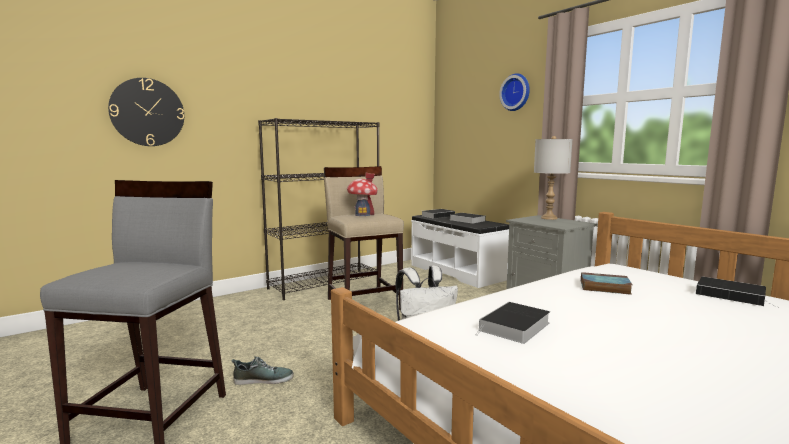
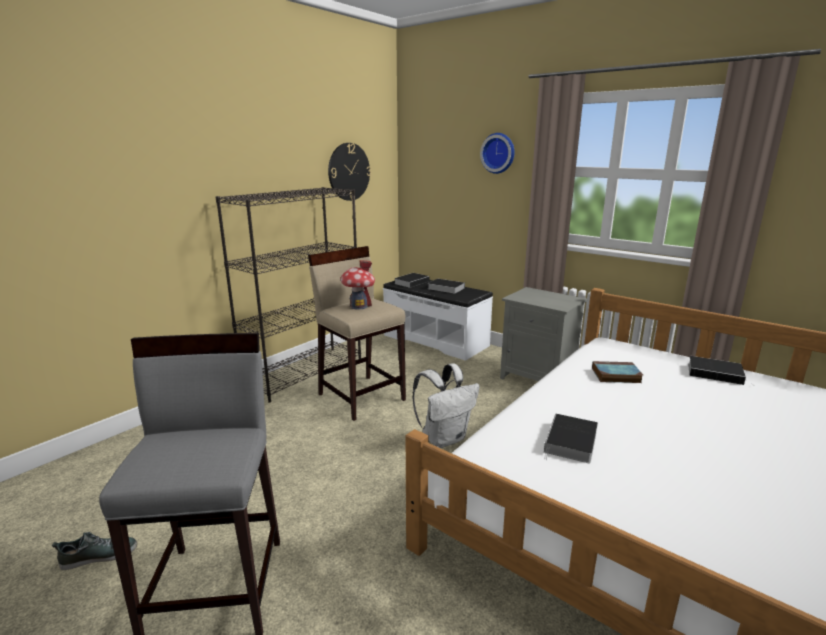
camera: 15 degrees left, 10 degrees up
wall clock [108,78,184,146] -> wall clock moved to [328,143,371,201]
shoe [231,356,294,385] -> shoe moved to [52,532,137,570]
grey table lamp [534,136,573,220] -> none

